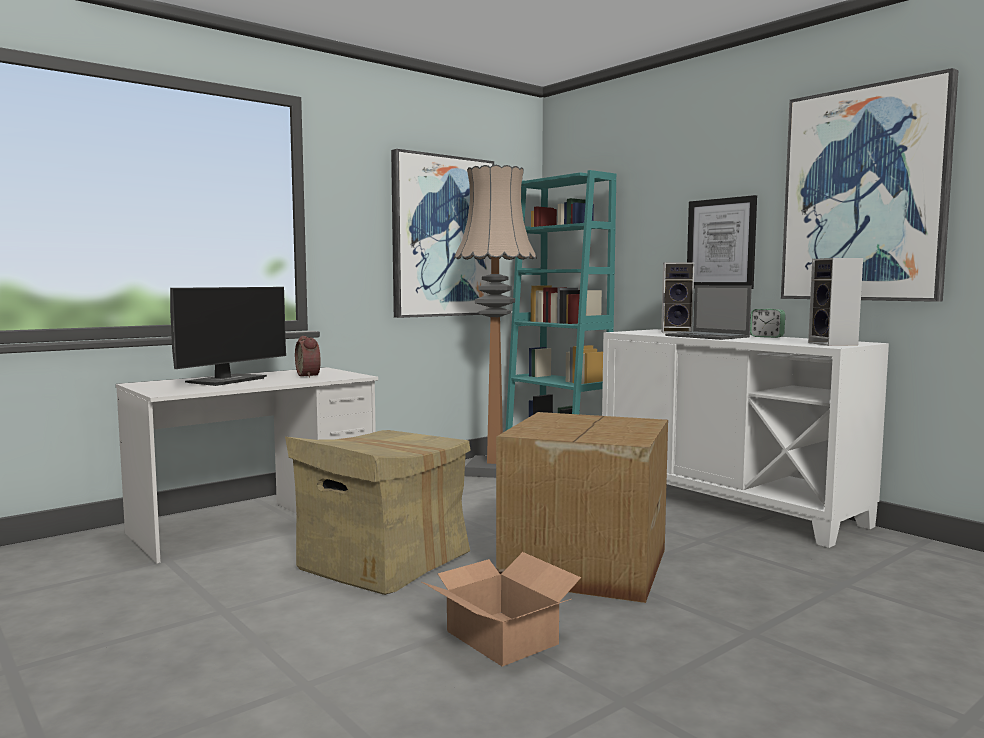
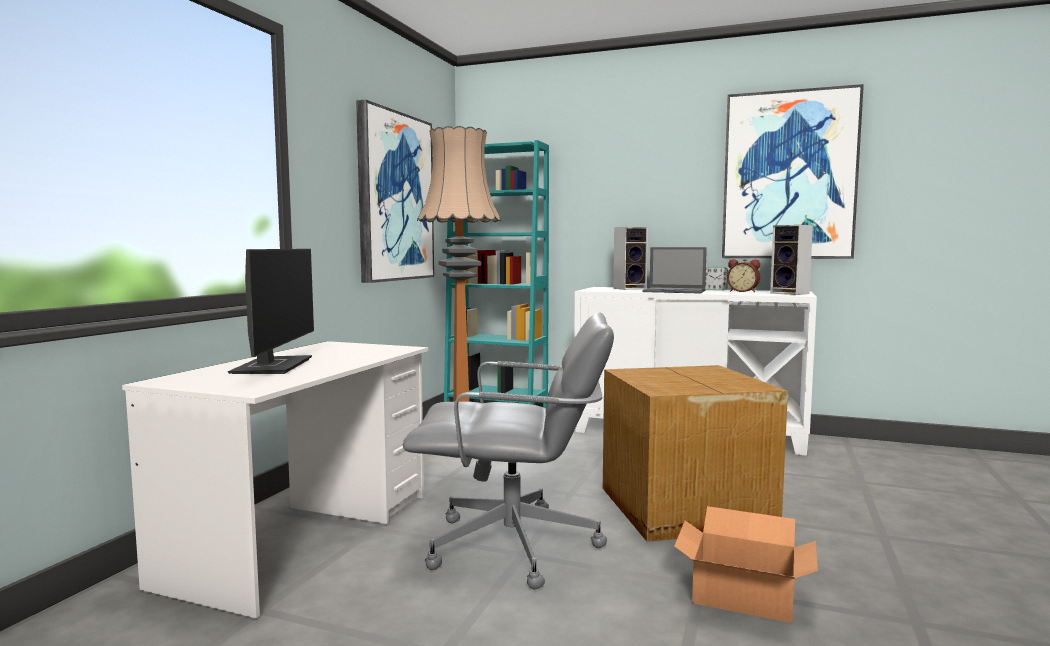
camera: 30 degrees left, 0 degrees up
cardboard box [285,430,471,595] -> grey office chair [403,312,614,589]
alarm clock [295,336,321,378] -> alarm clock moved to [727,259,760,292]
picture [687,195,757,289] -> none

